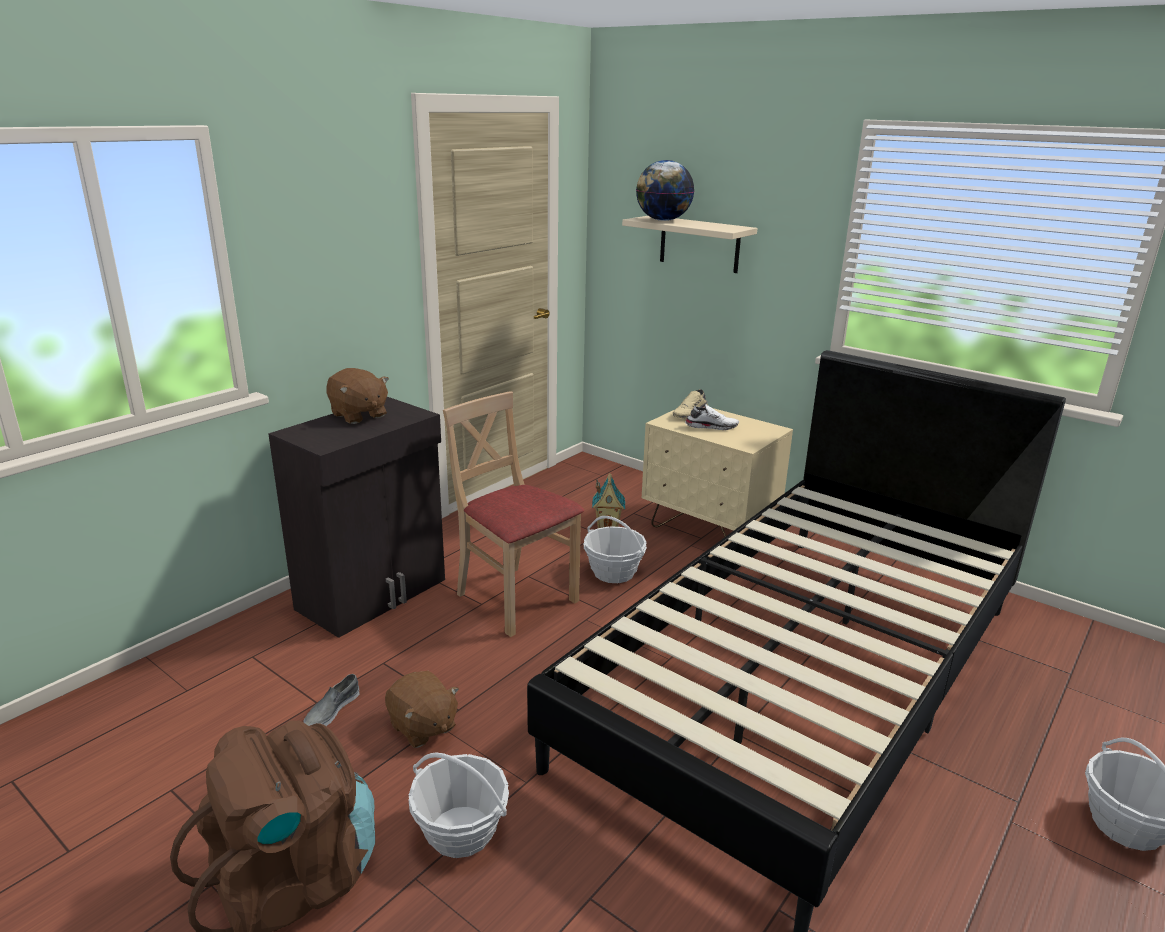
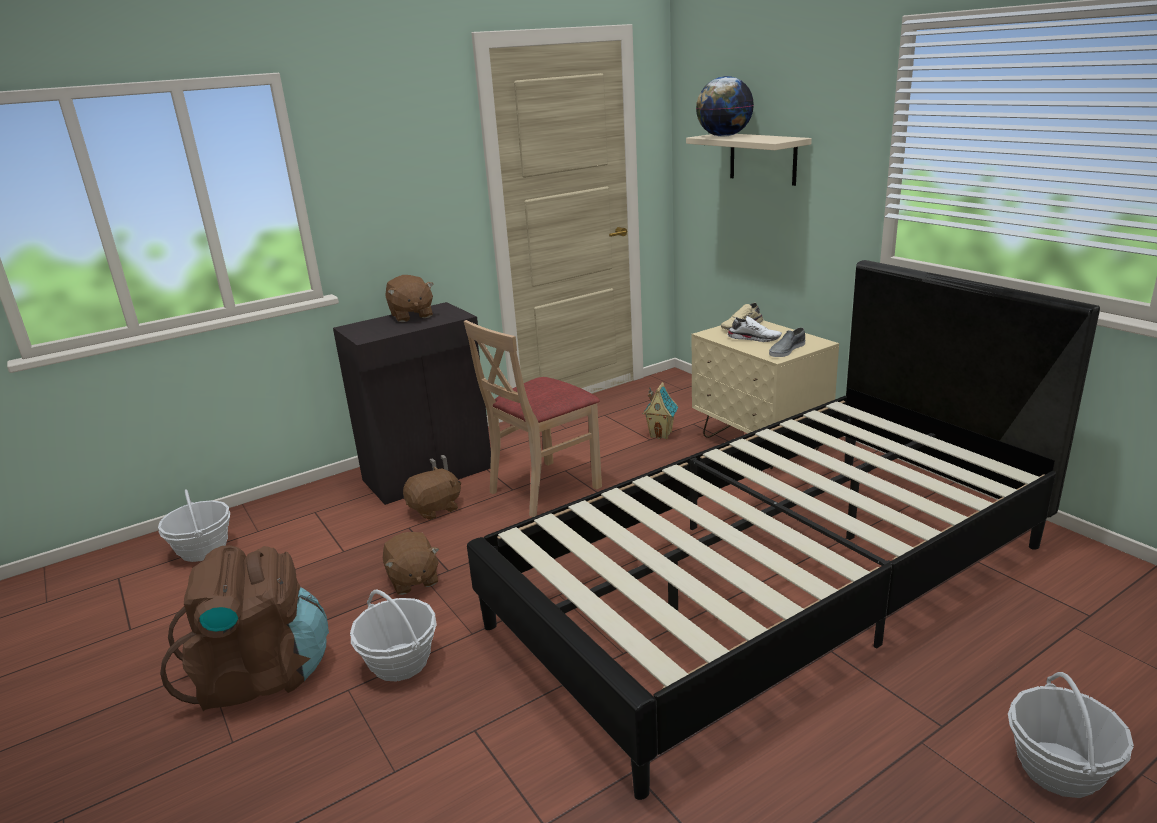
camera: 20 degrees right, 0 degrees up
grey shoe [304,674,359,726] -> grey shoe moved to [769,328,805,357]
beige chair [443,391,584,637] -> beige chair turned 105 degrees counterclockwise [464,320,602,517]
basket [583,516,647,583] -> basket moved to [158,489,230,562]
none -> brown plush toy [403,466,461,520]

